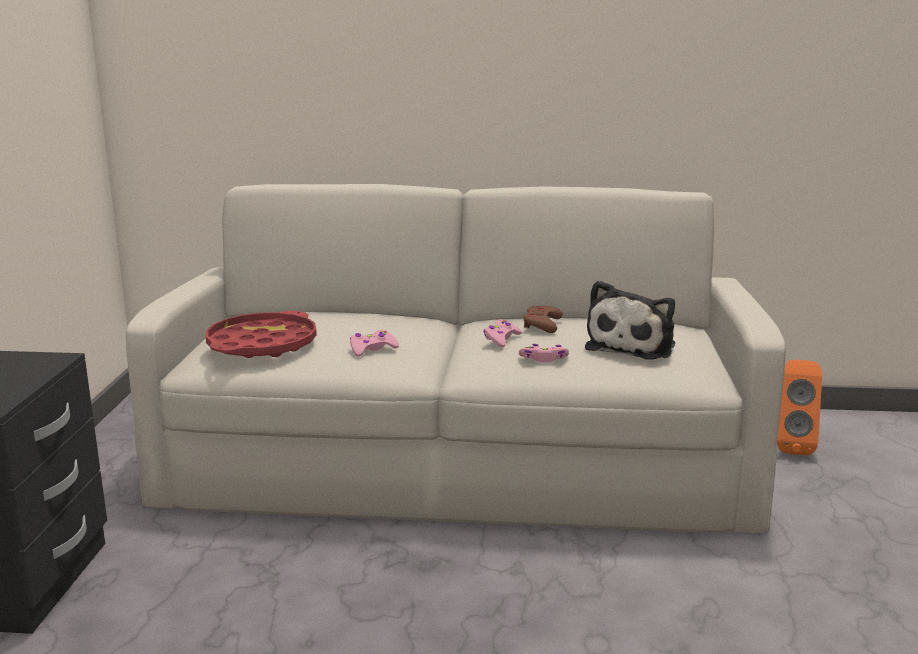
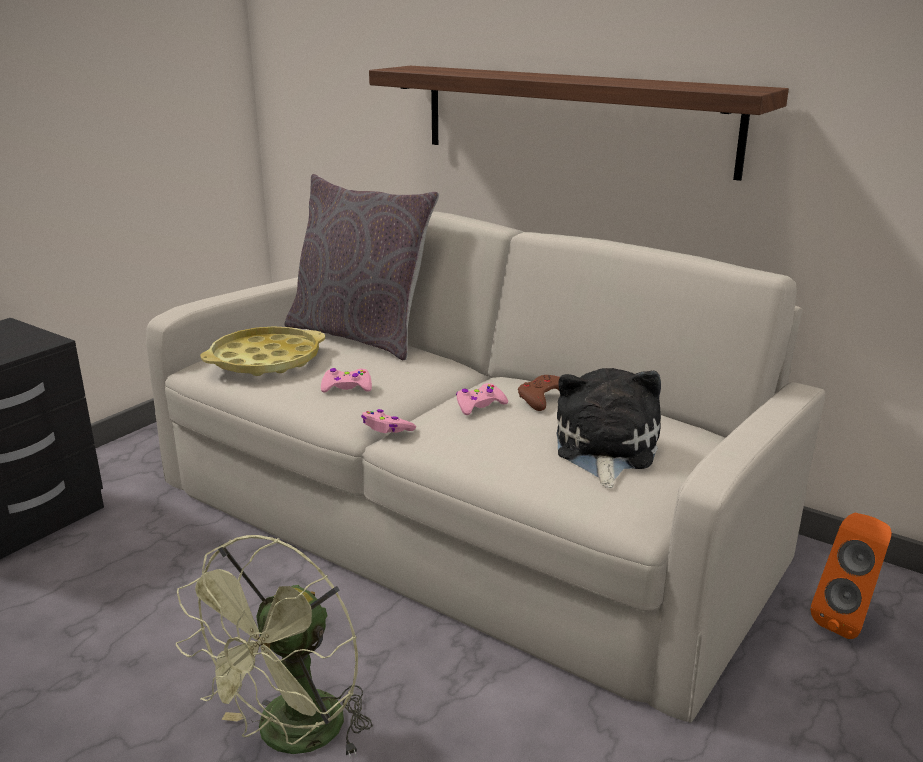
camera: 30 degrees right, 5 degrees up
red tray [206,311,317,358] -> yellow tray [200,326,325,376]
pink game controller [519,344,569,362] -> pink game controller moved to [361,409,416,433]
plush toy [585,280,675,360] -> plush toy turned 135 degrees clockwise [557,368,661,488]
none -> green fan [176,535,373,759]
none -> grey pillow [285,174,439,361]
none -> shelf [369,66,789,181]

